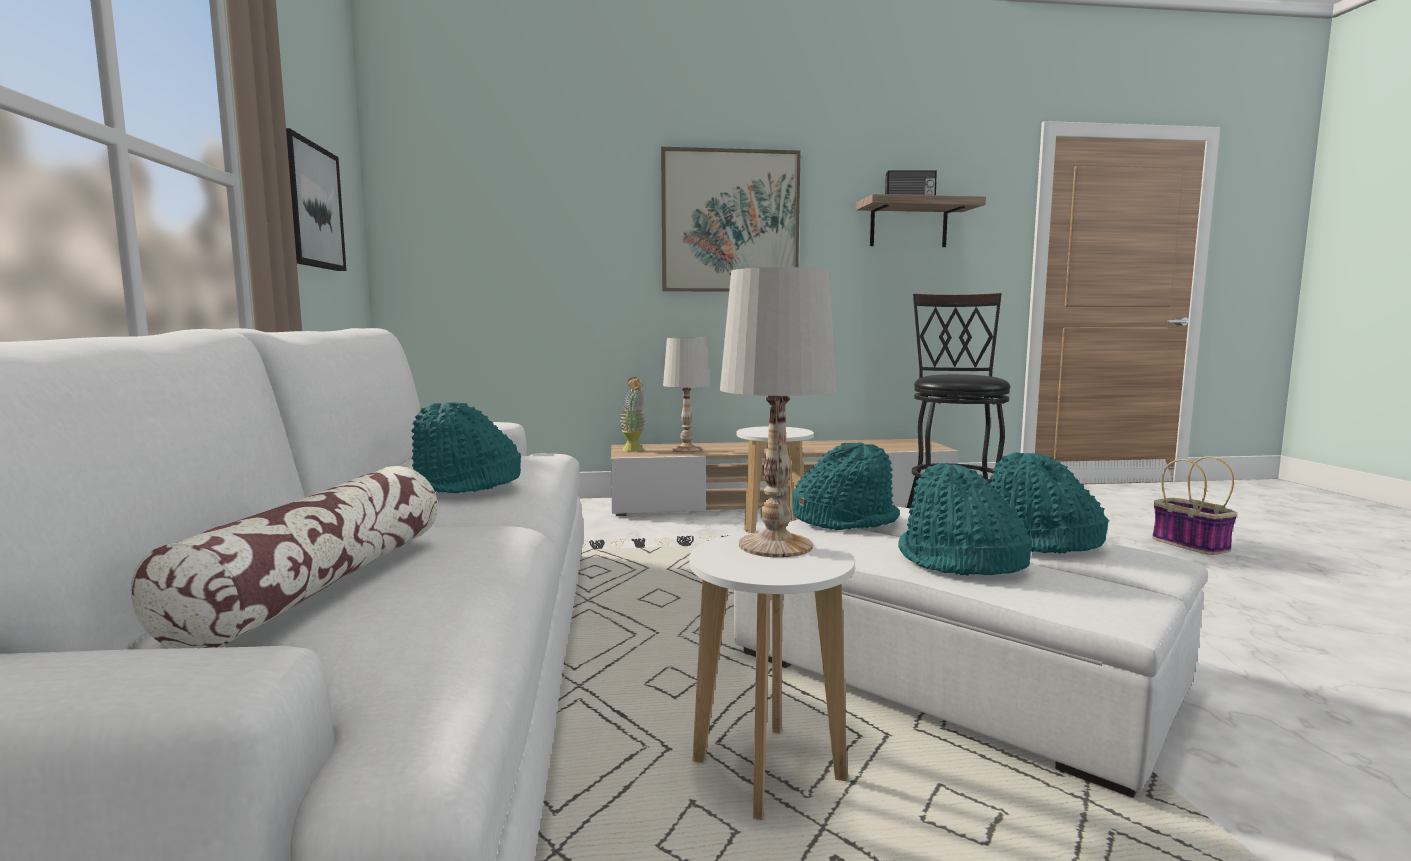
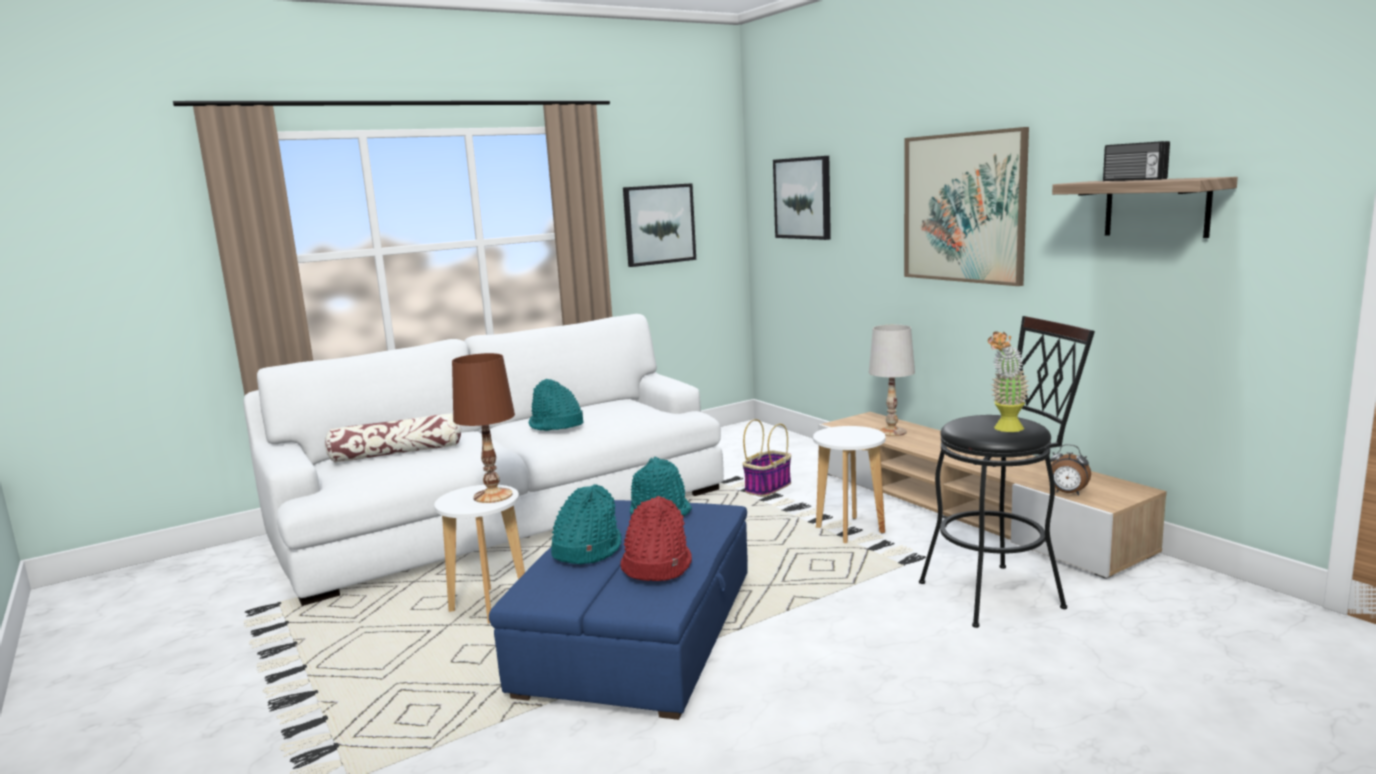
camera: 65 degrees right, 5 degrees up
potted plant [619,377,645,452] -> potted plant moved to [988,331,1030,432]
white table lamp [720,267,837,557] -> brown table lamp [452,353,515,503]
white ottoman [734,507,1208,798] -> blue ottoman [489,500,748,720]
turquoise hat [990,452,1108,554] -> red hat [620,496,692,581]
basket [1152,456,1237,555] -> basket moved to [743,419,791,497]
none -> picture [773,156,831,240]
none -> alarm clock [1050,444,1091,495]

